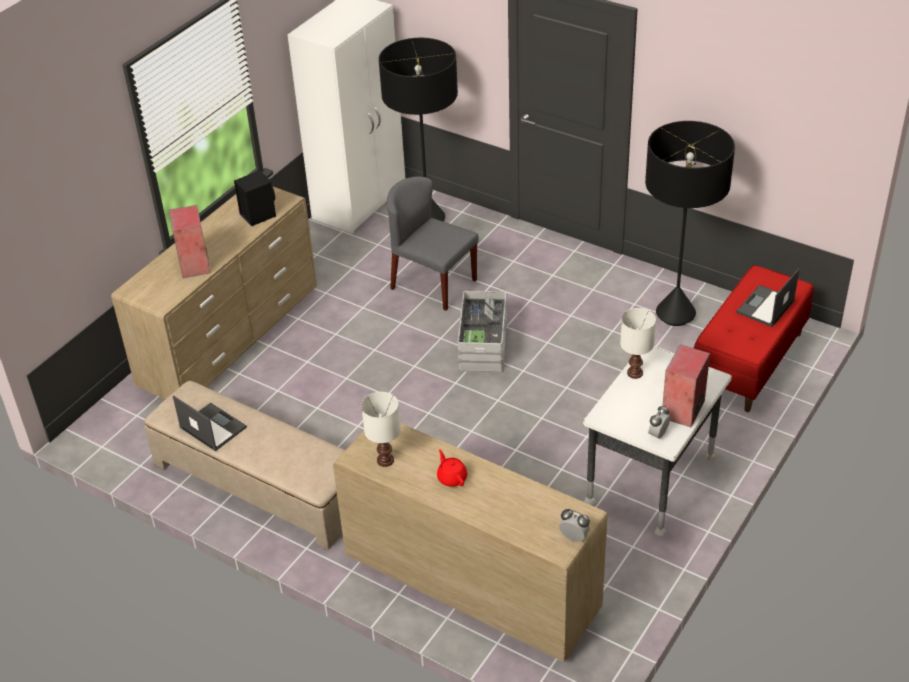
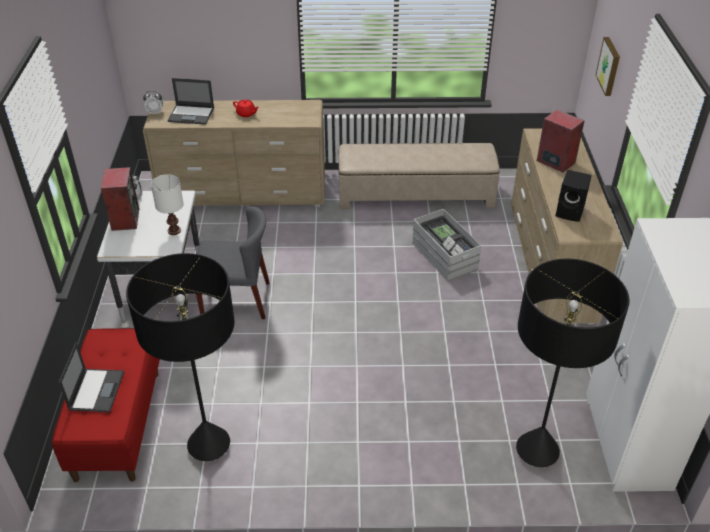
camera: 145 degrees right, 0 degrees up
laptop [173,395,247,451] -> laptop moved to [167,78,214,125]
white table lamp [361,392,401,467] -> none
grey chair [387,176,479,311] -> grey chair moved to [196,206,270,319]
grey storage box [458,291,507,372] -> grey storage box moved to [412,209,481,281]
none -> picture [596,37,620,96]

